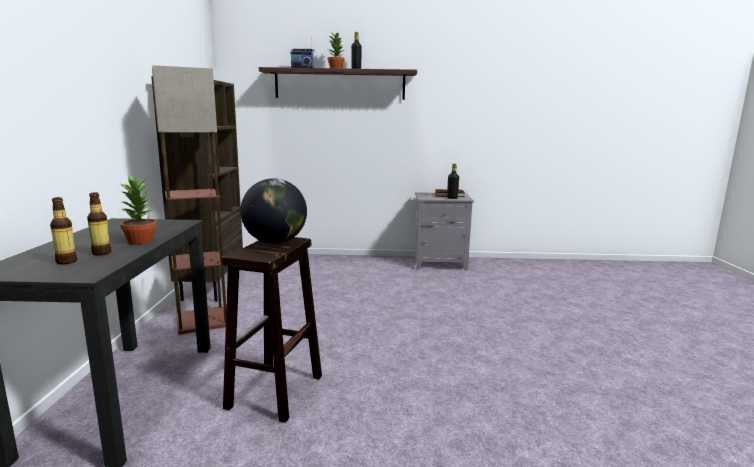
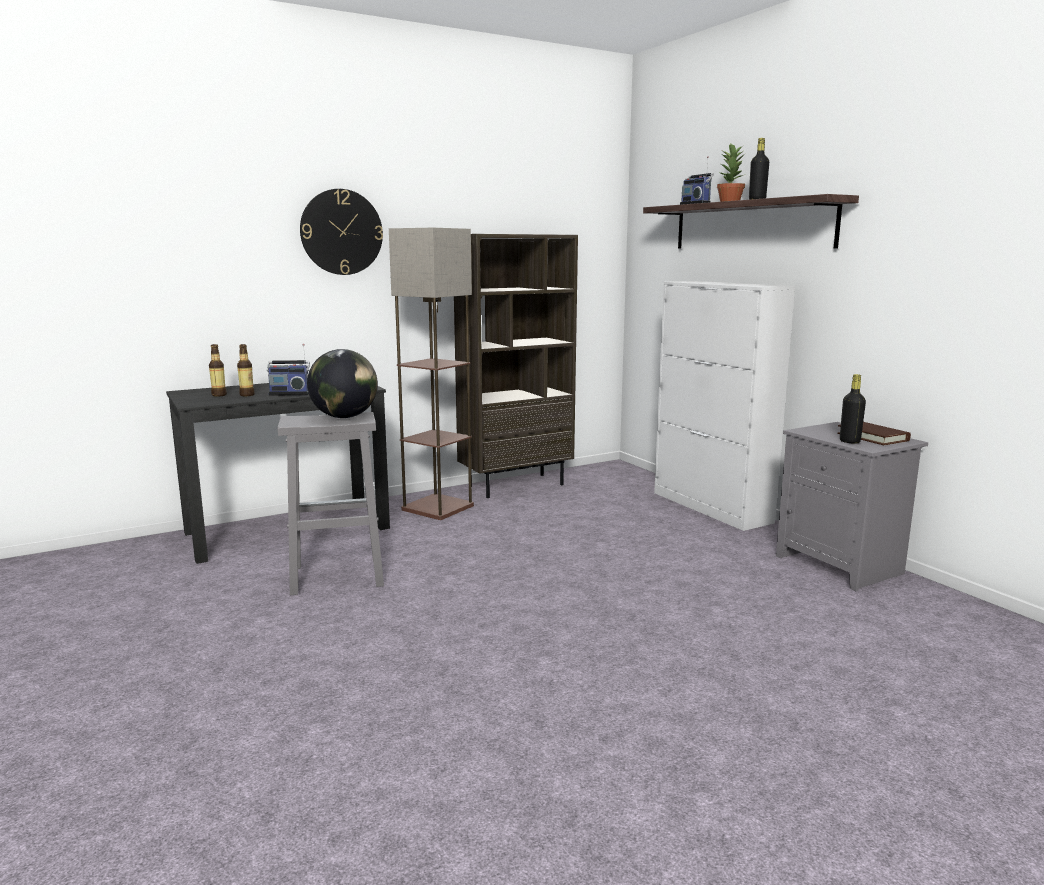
camera: 60 degrees right, 0 degrees up
potted plant [119,175,157,245] -> radio [267,344,310,396]
brown stool [222,237,322,423] -> grey stool [278,412,384,595]
none -> wall clock [300,189,383,275]
none -> white cabinet [654,281,795,531]

